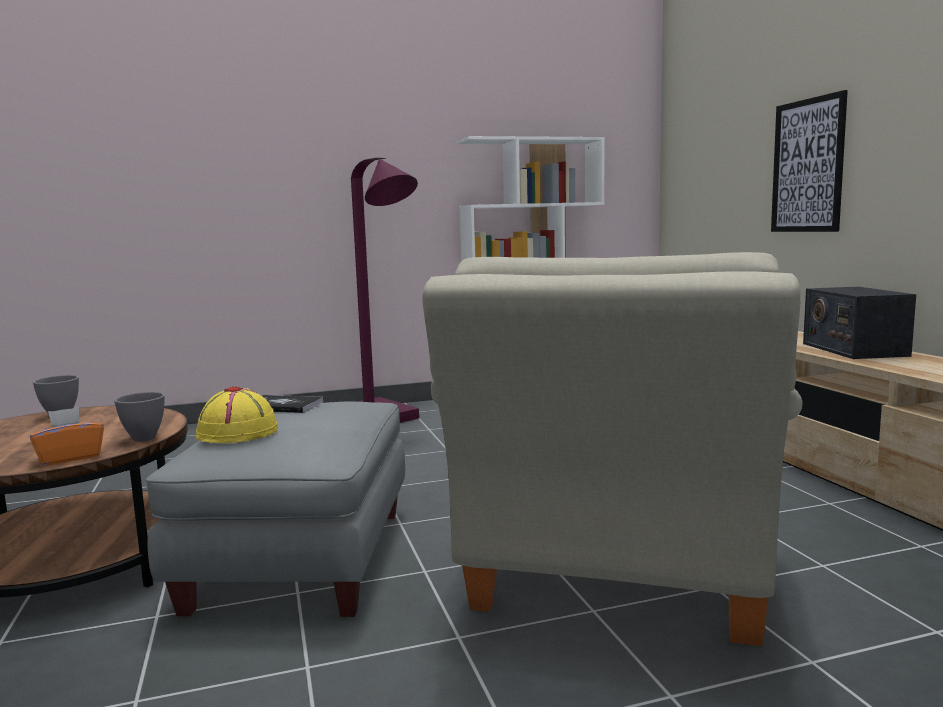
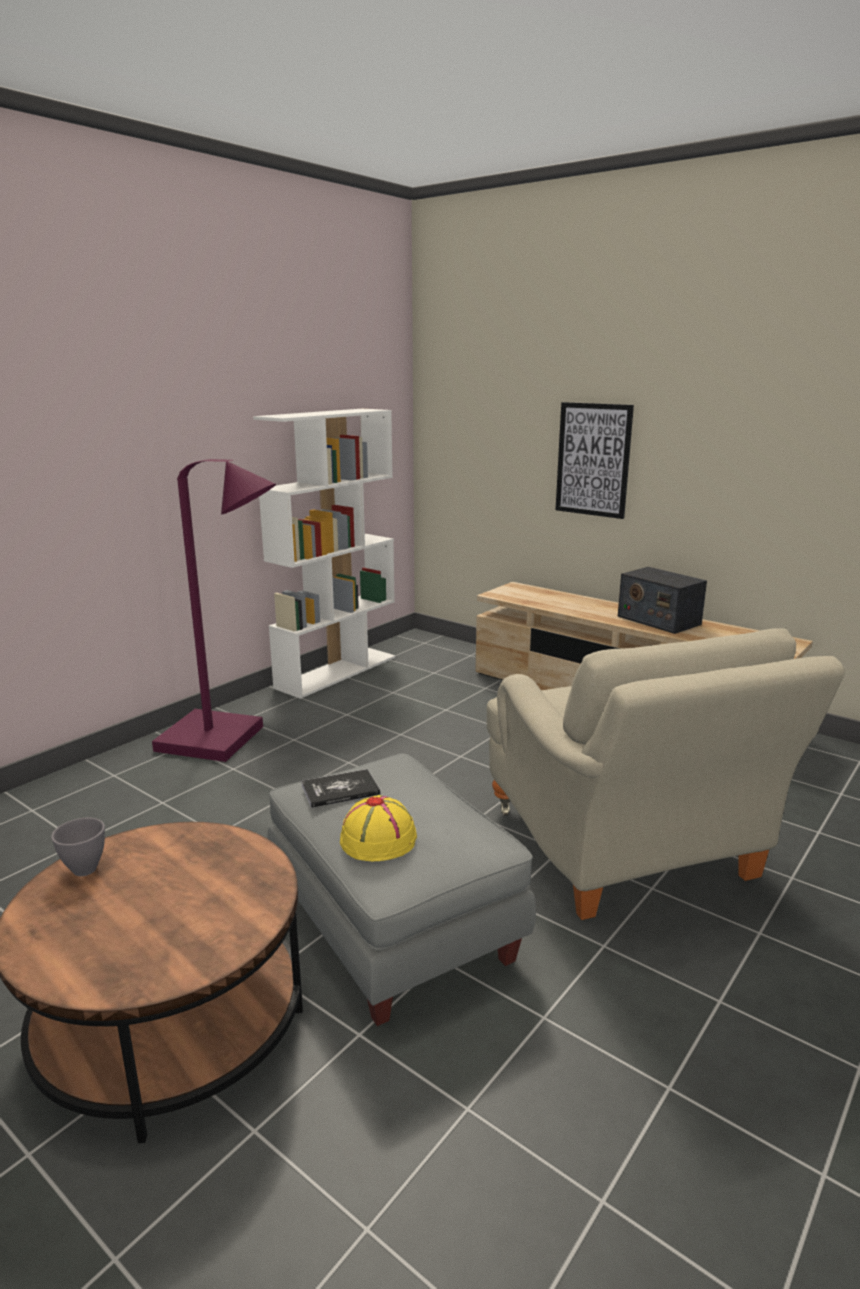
camera: 35 degrees left, 10 degrees up
orange tissue box [30,407,104,466] -> none
grey bowl [114,392,165,442] -> none

